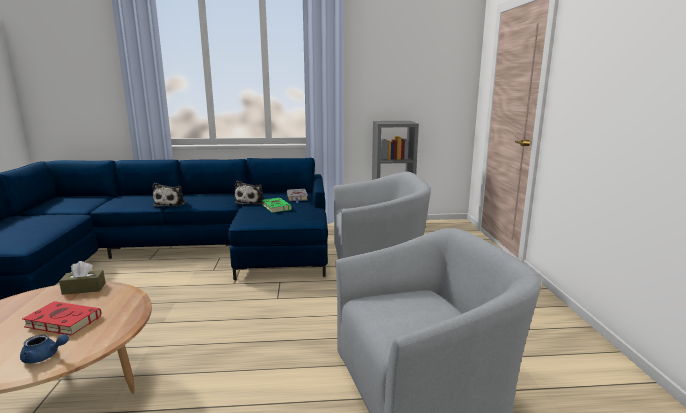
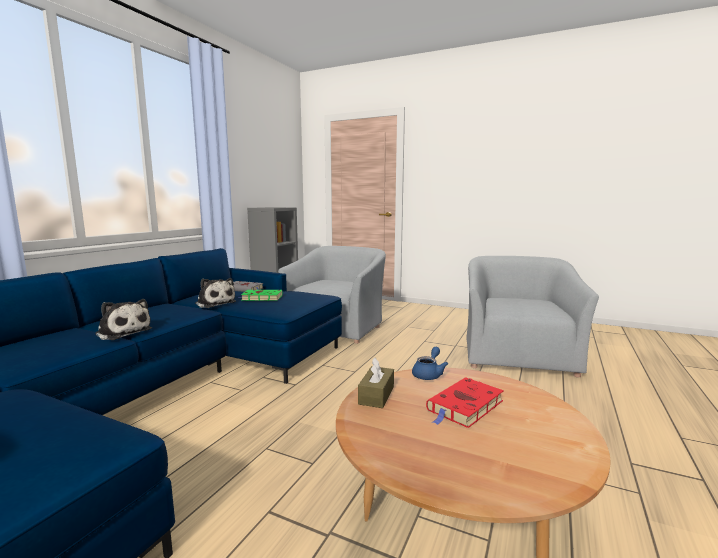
camera: 60 degrees left, 5 degrees down
blue teapot [20,334,69,363] -> blue teapot moved to [412,347,448,380]

